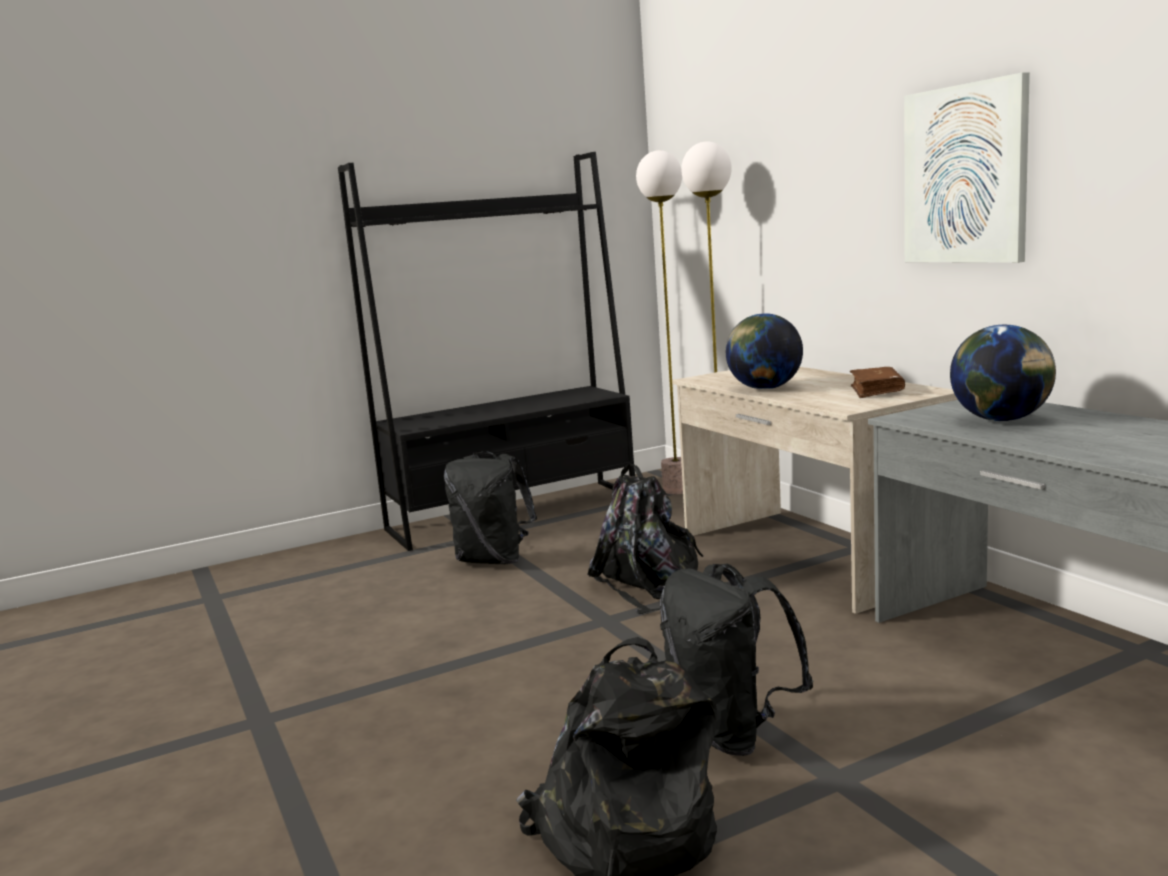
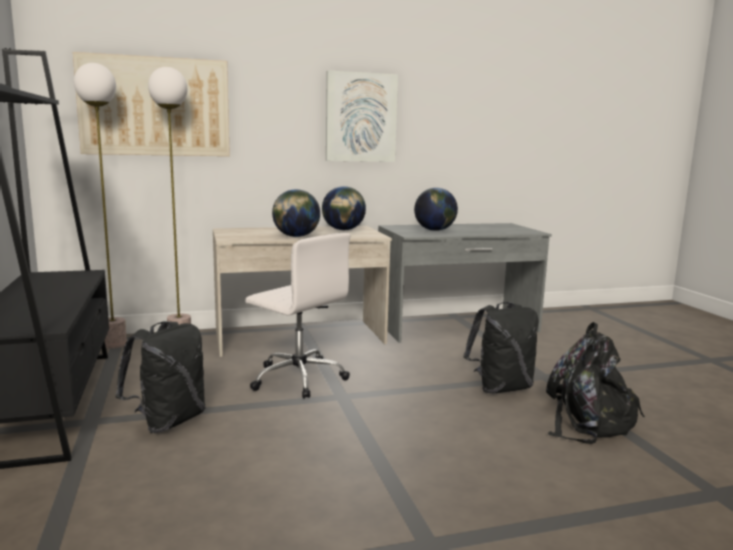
camera: 80 degrees left, 0 degrees up
black backpack [587,463,704,614] -> white office chair [245,233,350,399]
brown book [850,367,905,398] -> globe [322,186,366,230]
none -> picture [73,52,230,156]

